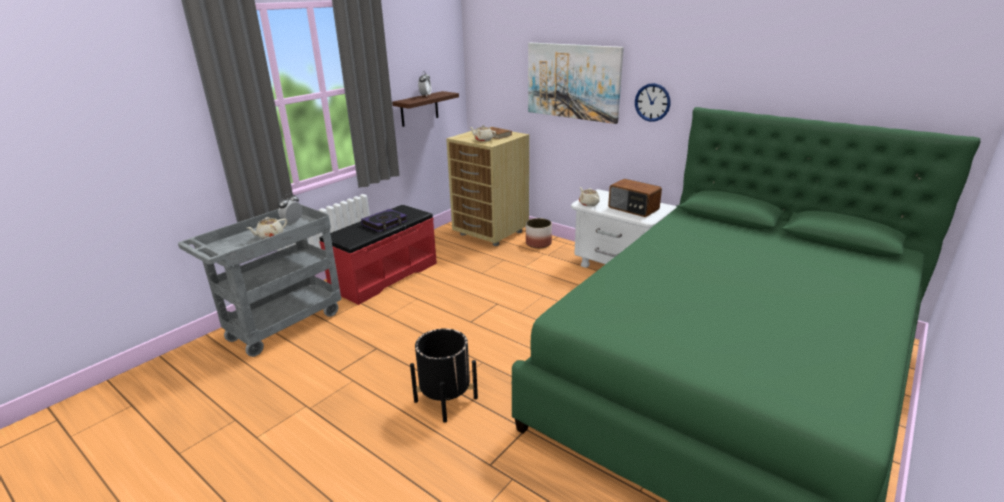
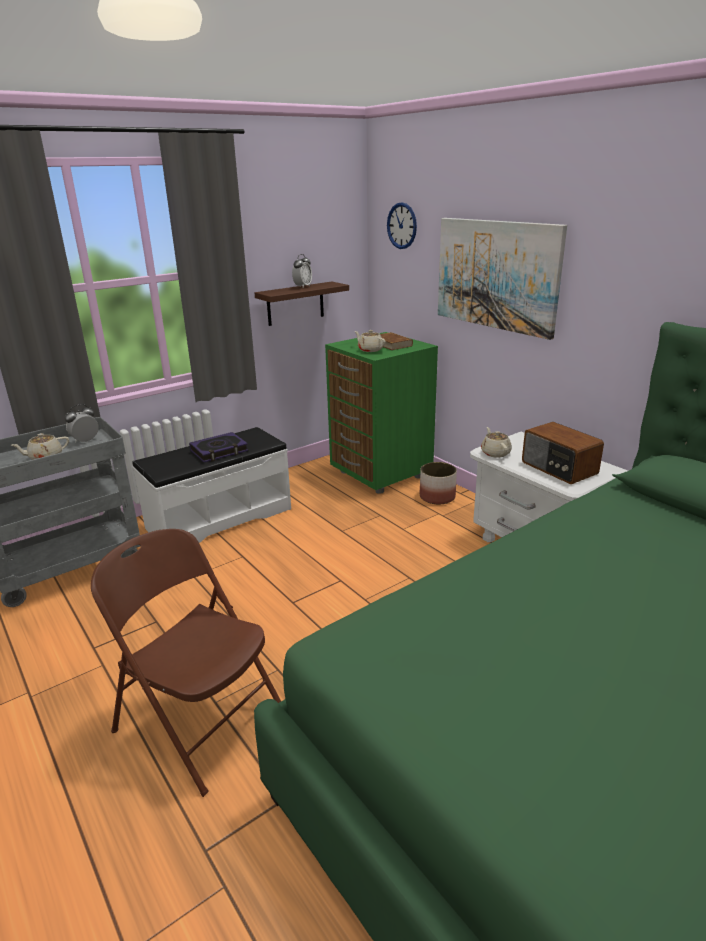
camera: 15 degrees right, 0 degrees up
red bench [319,205,437,305] -> white bench [132,427,291,543]
black planter [410,328,478,423] -> brown chair [91,529,281,797]
brown dresser [446,130,529,246] -> green dresser [325,332,438,494]
wall clock [635,83,671,122] -> wall clock moved to [387,202,417,249]

